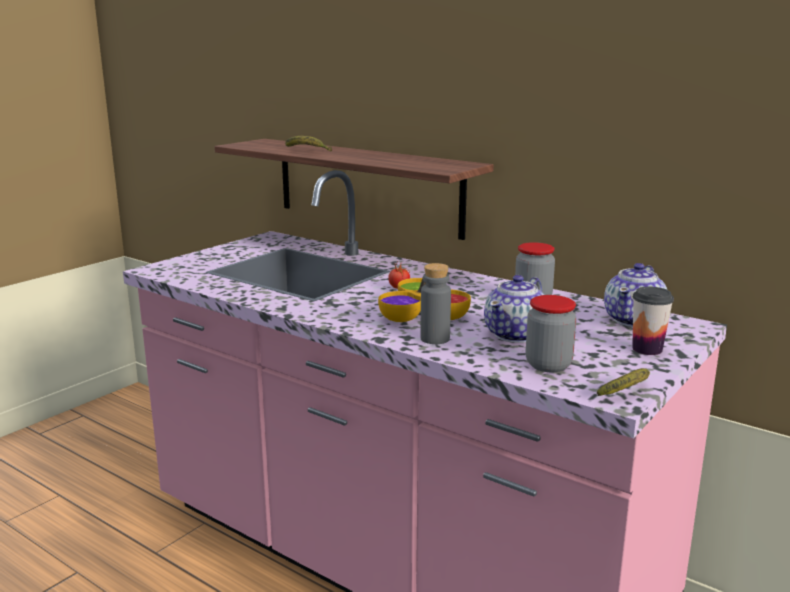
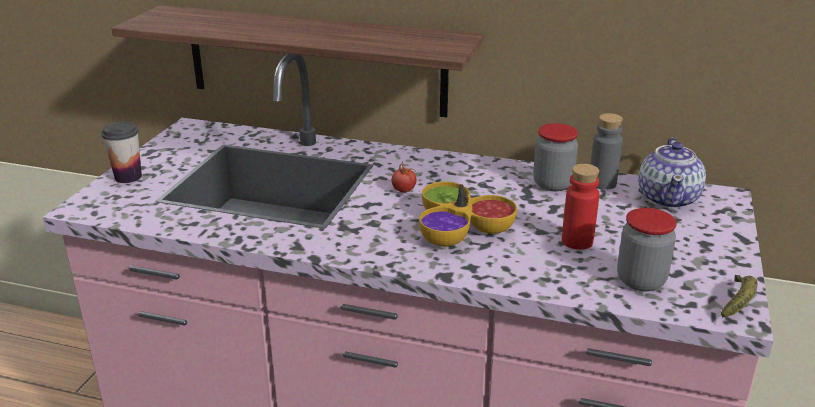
camera: 20 degrees left, 10 degrees up
banana [285,136,332,151] -> none
grey bottle [421,263,451,344] -> grey bottle moved to [591,113,623,190]
teapot [484,275,544,343] -> red bottle [562,164,600,250]
cup [632,287,674,355] -> cup moved to [101,121,142,183]

